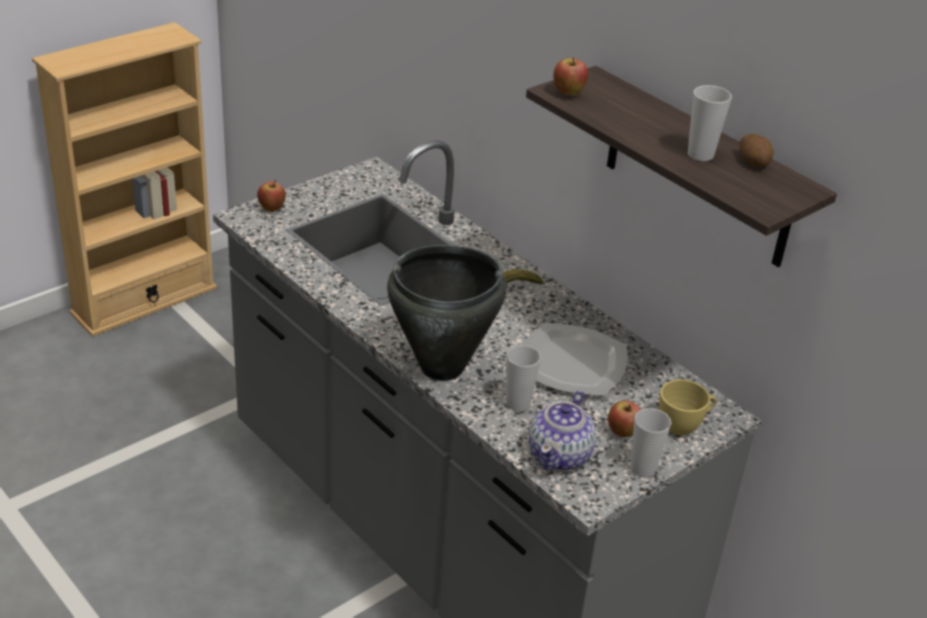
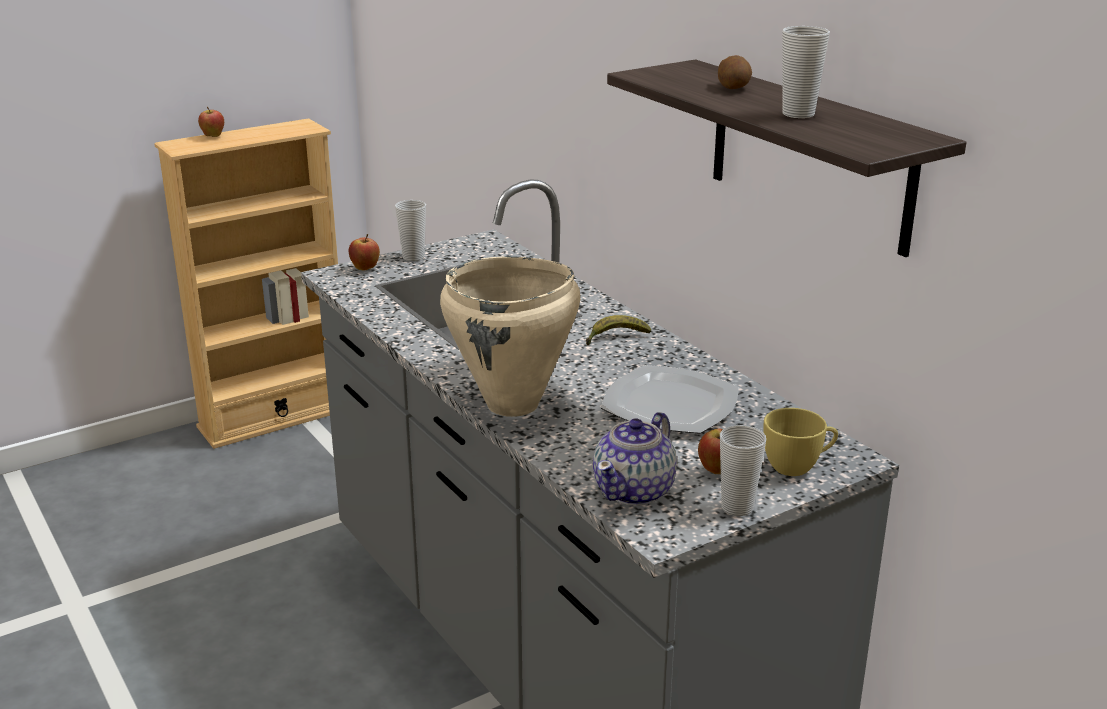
camera: 10 degrees right, 10 degrees down
black cooking pot [387,245,507,381] -> beige cooking pot [440,257,581,417]
cup [506,345,541,411] -> cup moved to [395,200,426,261]
apple [553,57,588,96] -> apple moved to [198,107,224,137]
potato [739,134,774,167] -> potato moved to [718,55,752,89]

